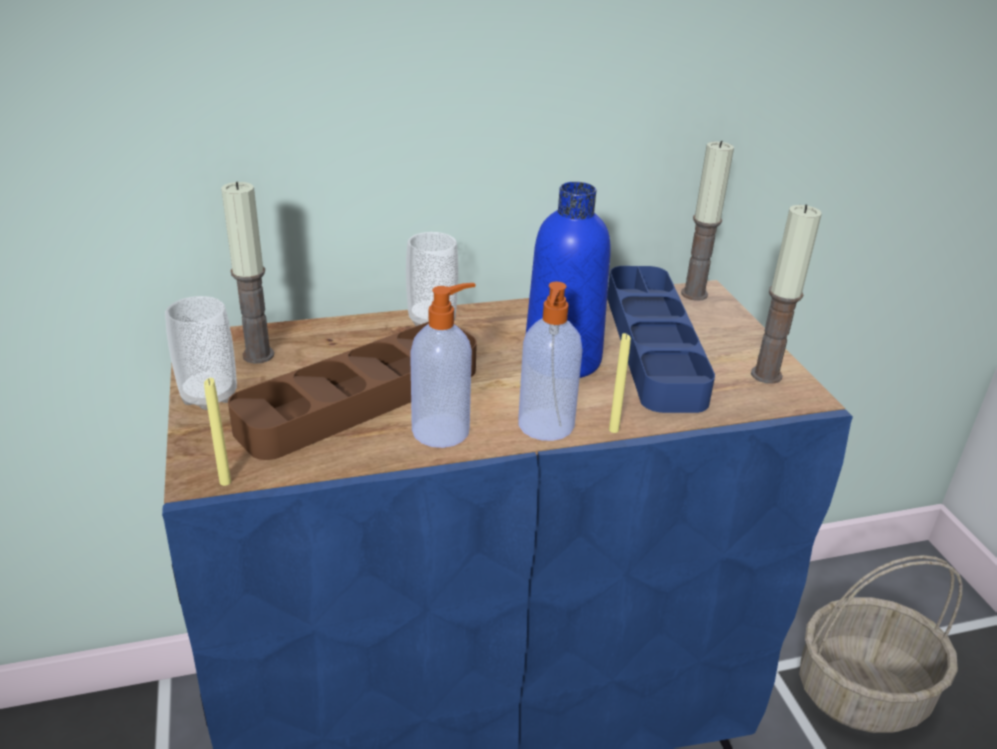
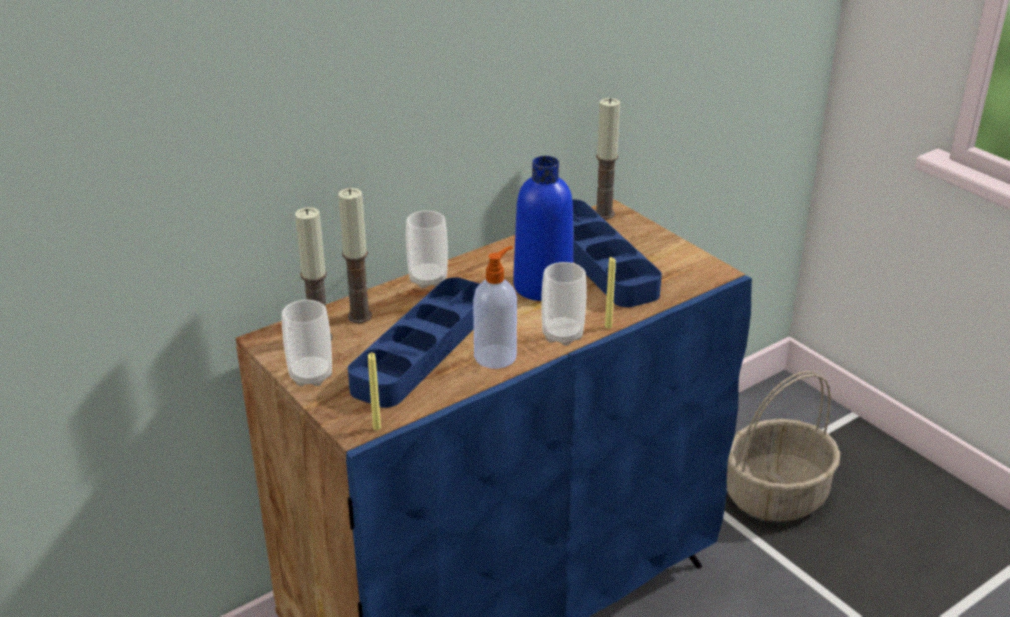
camera: 20 degrees left, 0 degrees up
brown tray [228,322,477,460] -> blue tray [348,277,480,408]
soap dispenser [518,282,583,441] -> cup [541,262,587,346]
candle [751,204,822,384] -> candle moved to [338,188,372,323]

